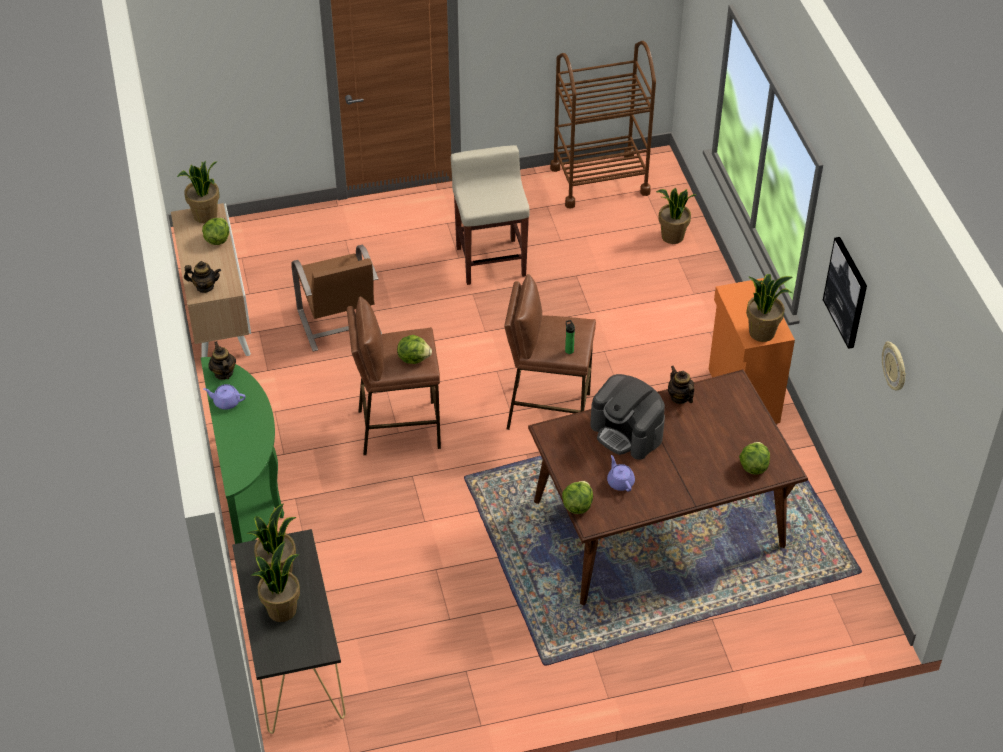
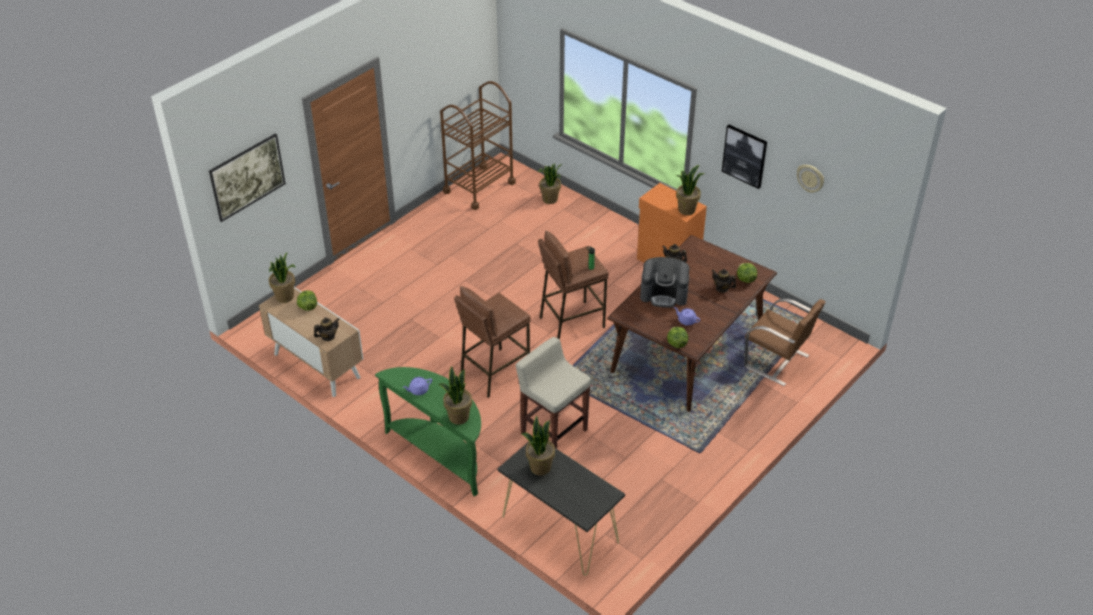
camera: 35 degrees left, 5 degrees down
teapot [208,341,236,380] -> teapot moved to [711,269,736,293]
potted plant [251,541,300,622] -> potted plant moved to [438,366,472,425]
brown chair [292,245,382,352] -> brown chair moved to [744,298,826,386]
lettuce [397,335,432,364] -> none
beige stool [451,145,530,285] -> beige stool moved to [516,337,591,449]
none -> picture [209,133,286,222]

